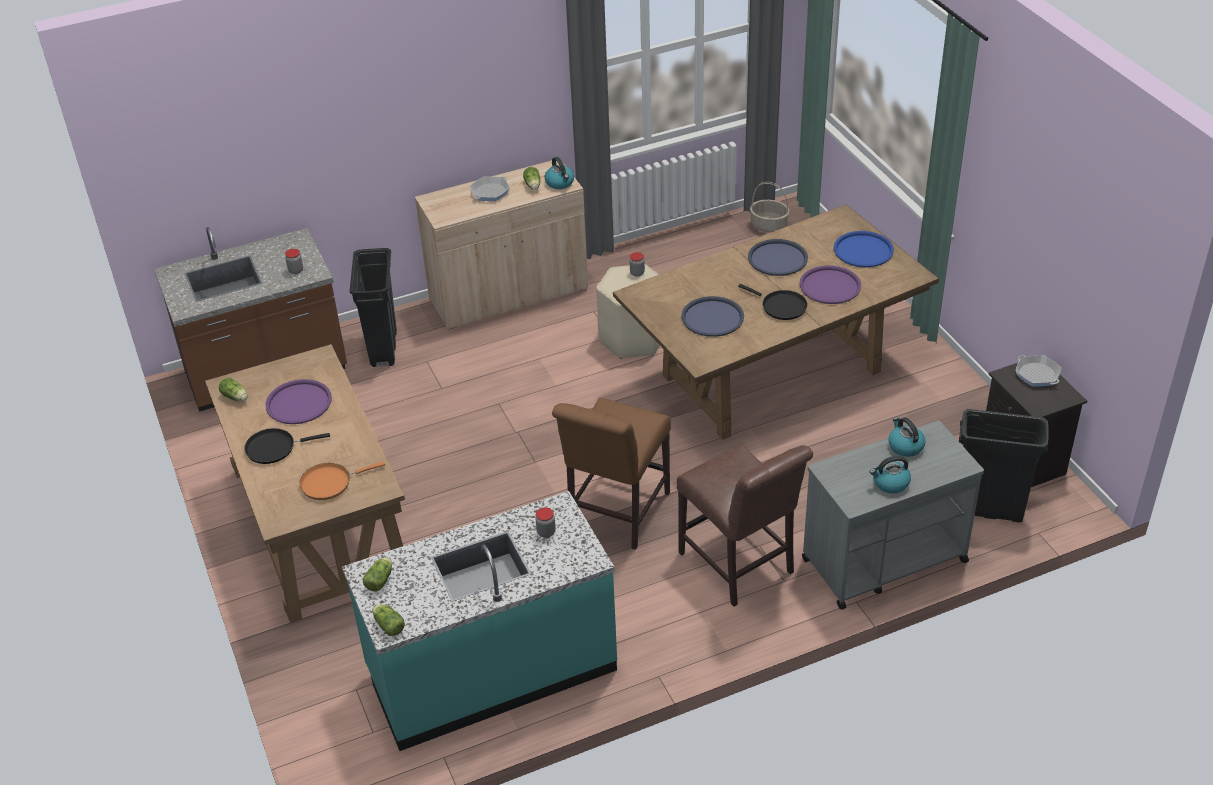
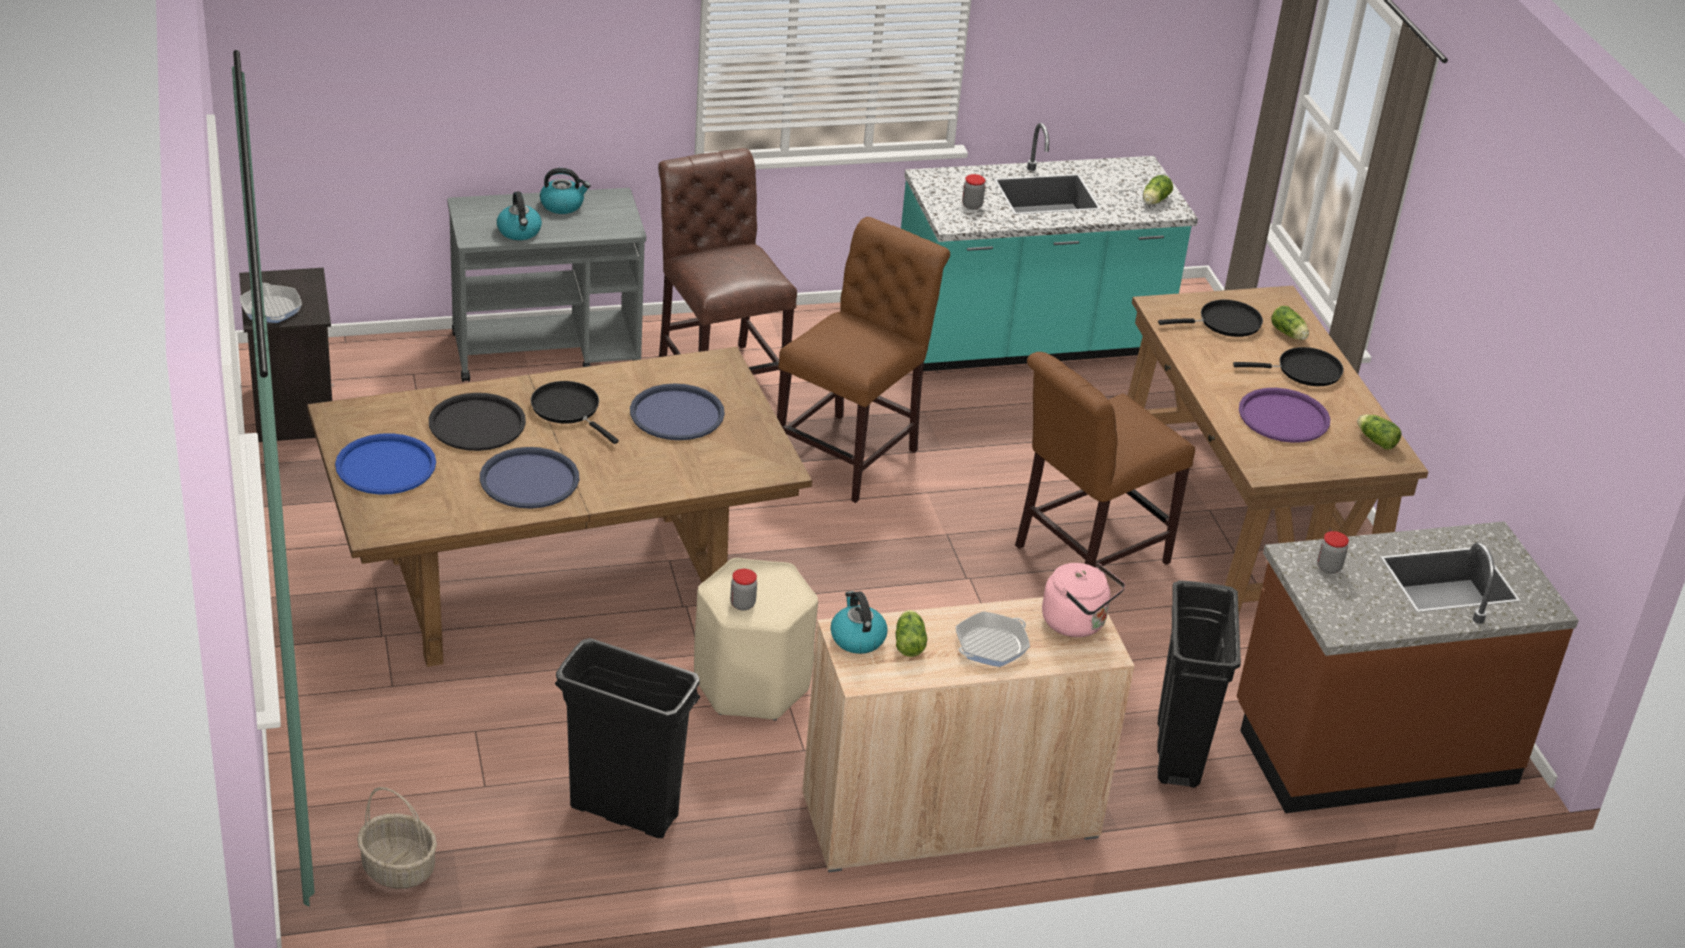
camera: 175 degrees left, 5 degrees down
orange frying pan [299,462,385,500] -> black frying pan [1158,300,1263,337]
lettuce [373,604,405,636] -> lettuce moved to [1271,306,1309,340]
purple tray [800,266,861,304] -> black tray [429,393,526,451]
black trash can [959,409,1049,522] -> black trash can moved to [555,638,700,838]
none -> brown chair [1015,352,1195,567]
none -> pink kettle [1042,563,1126,637]

